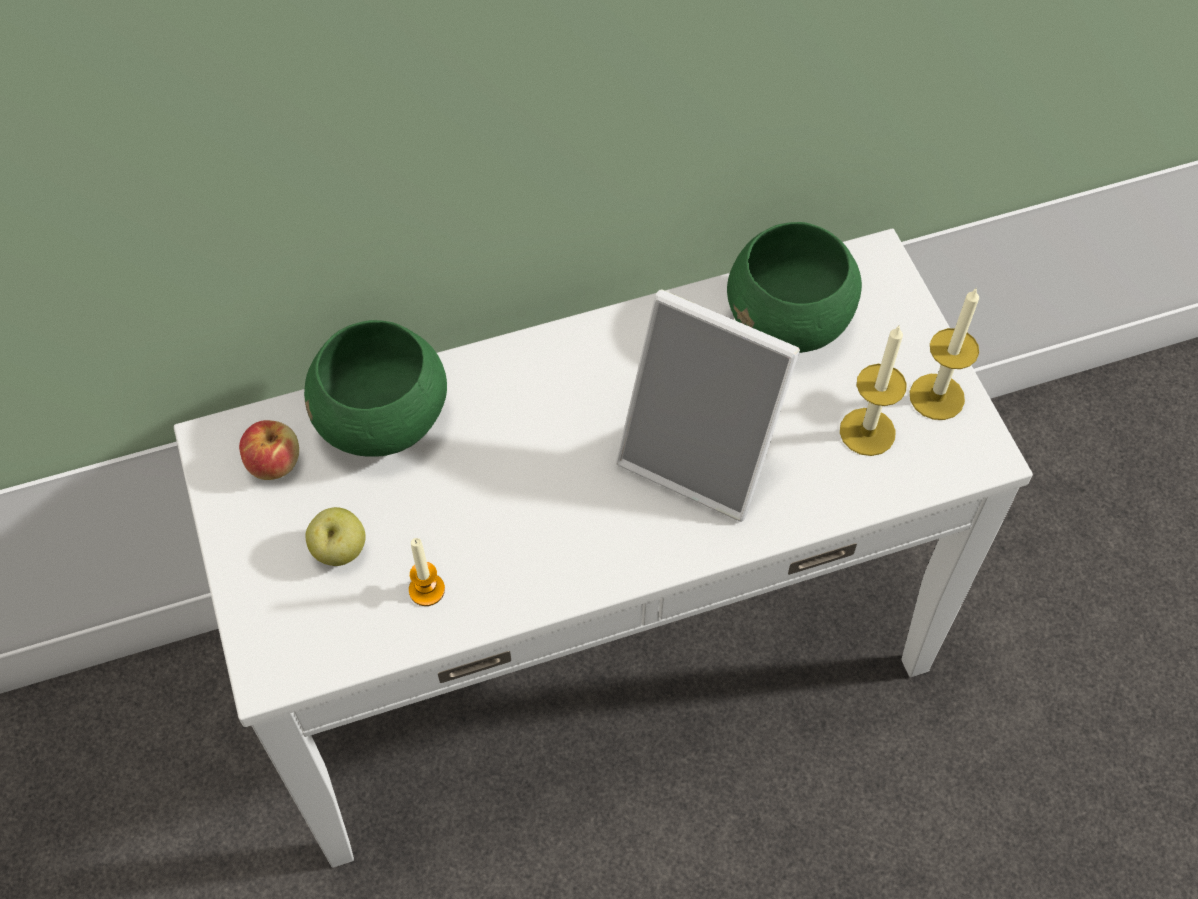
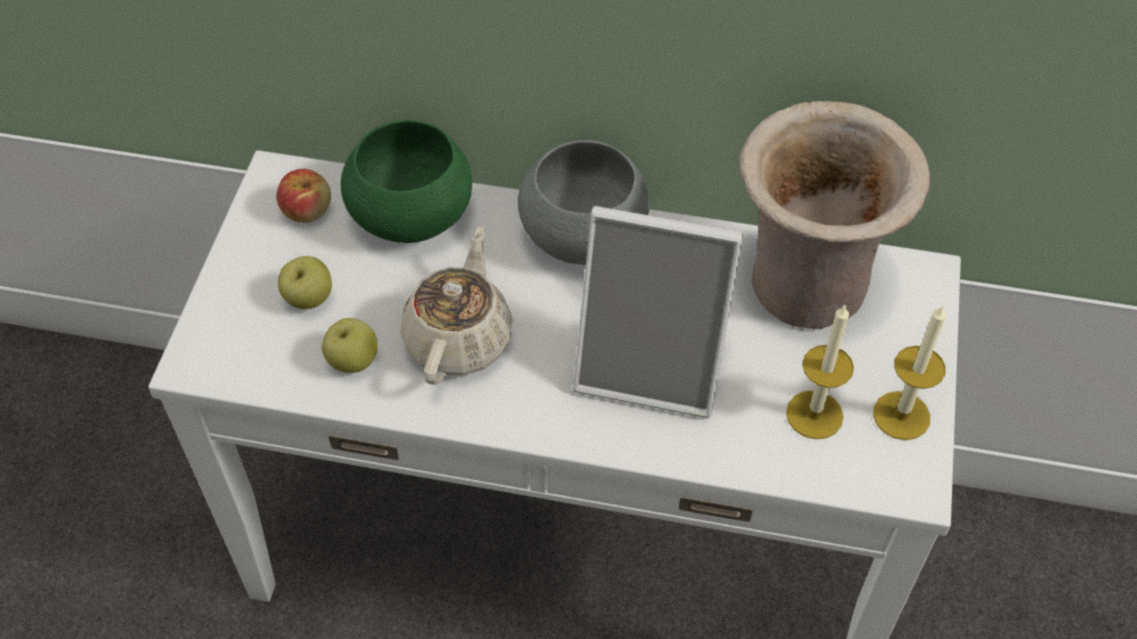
camera: 30 degrees right, 5 degrees down
candle [409,538,445,606] -> apple [322,318,378,373]
picture frame [616,290,800,522] -> picture frame turned 45 degrees counterclockwise [573,206,743,418]
green bowl [727,222,862,353] -> beige vase [739,101,930,329]
none -> beige teapot [400,226,513,385]
none -> grey bowl [518,140,649,264]

